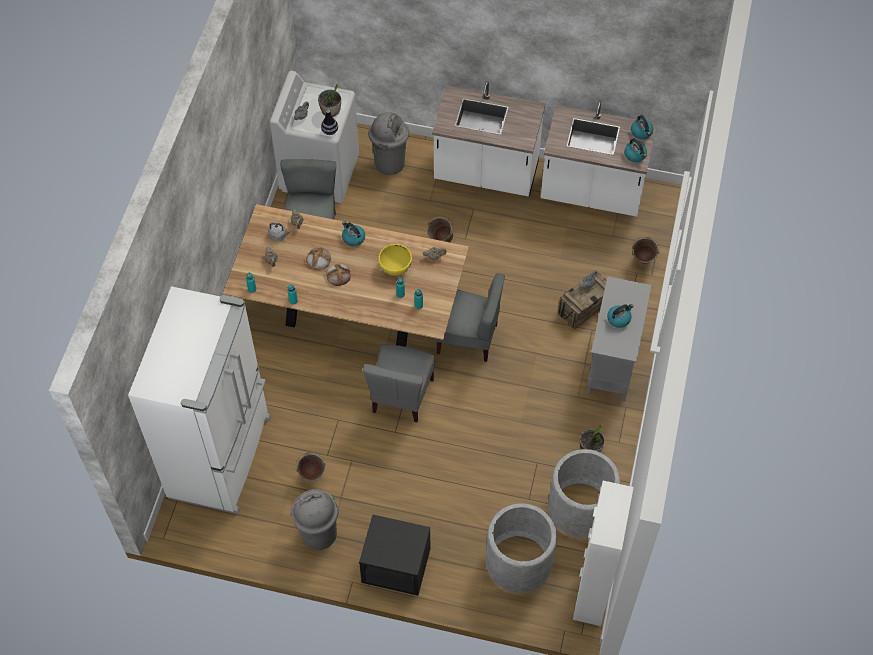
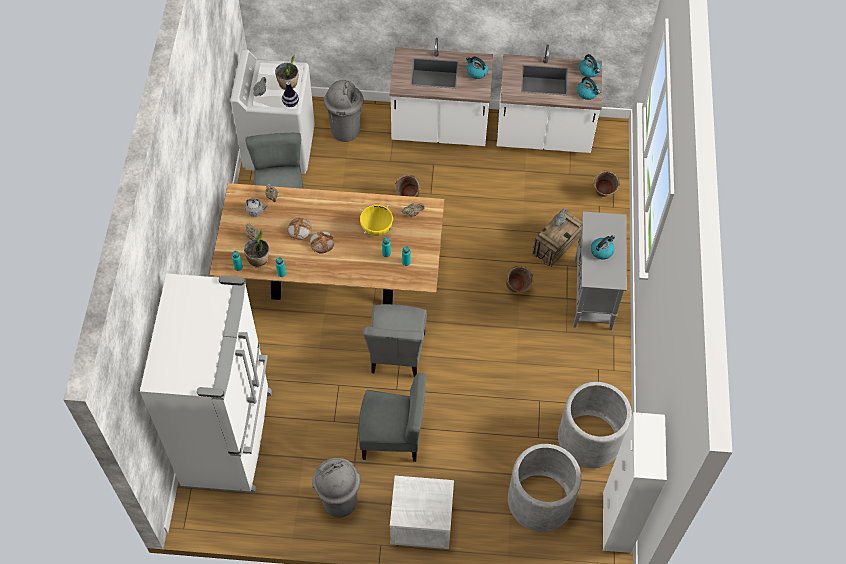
camera: 10 degrees left, 0 degrees up
green bucket [296,452,326,482] -> green bucket moved to [506,266,534,292]
kettle [342,221,365,246] -> kettle moved to [466,57,488,79]
black nightstand [359,515,431,596] -> white nightstand [390,476,454,549]
grey chair [435,273,505,362] -> grey chair moved to [358,373,426,462]
potted plant [580,423,605,452] -> potted plant moved to [244,229,269,267]

